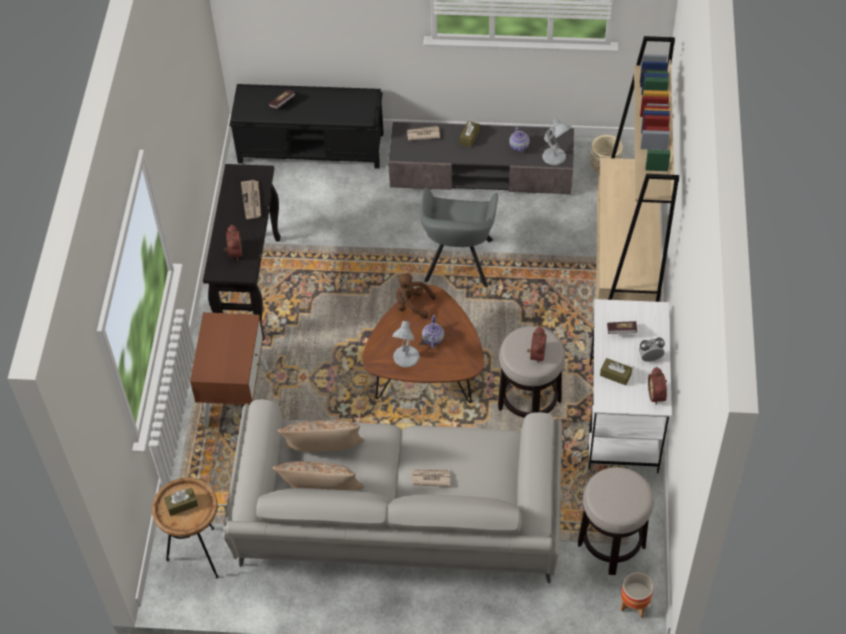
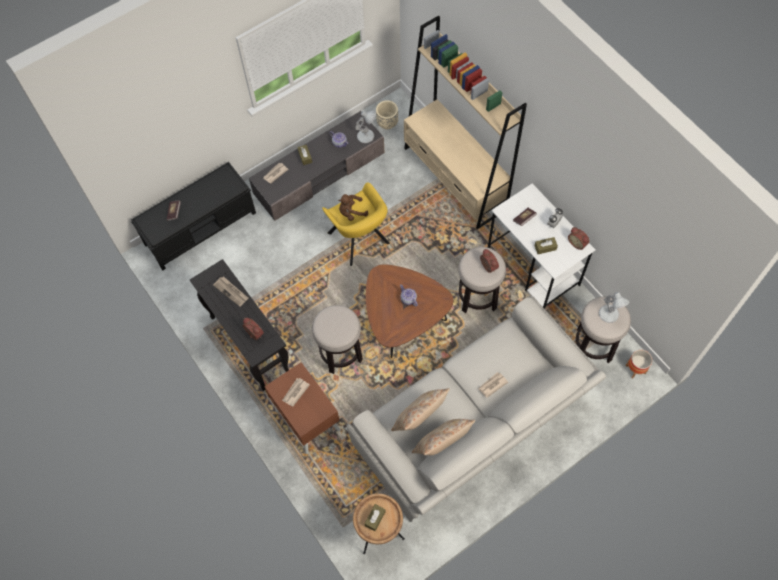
camera: 40 degrees left, 10 degrees up
white table lamp [392,321,420,368] -> white table lamp moved to [599,292,629,323]
brown plush toy [396,273,436,319] -> brown plush toy moved to [338,194,368,221]
grey armchair [420,188,498,288] -> yellow armchair [322,182,390,266]
none -> newspaper [282,378,310,406]
none -> stool [312,305,363,374]

